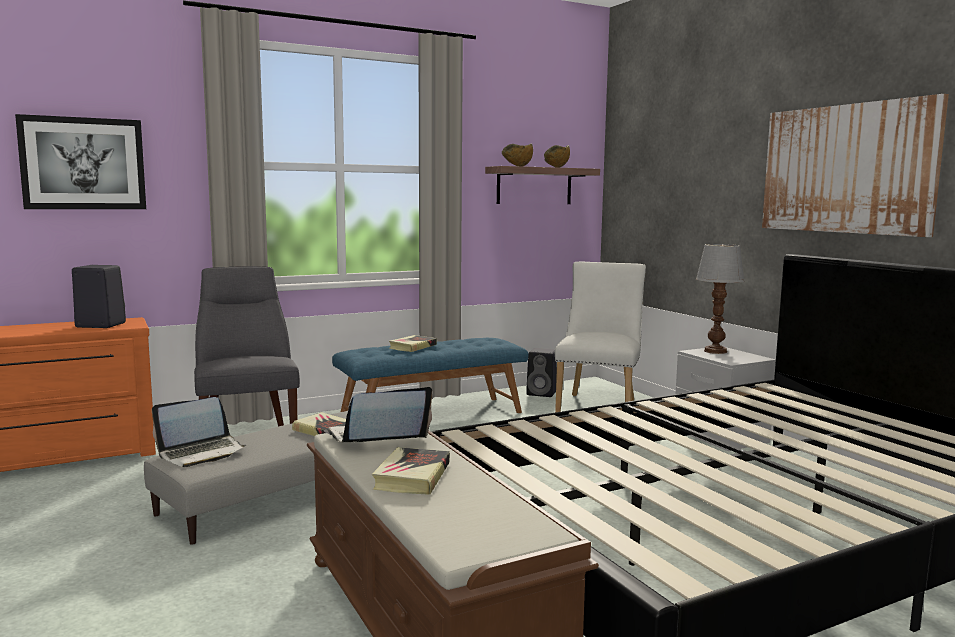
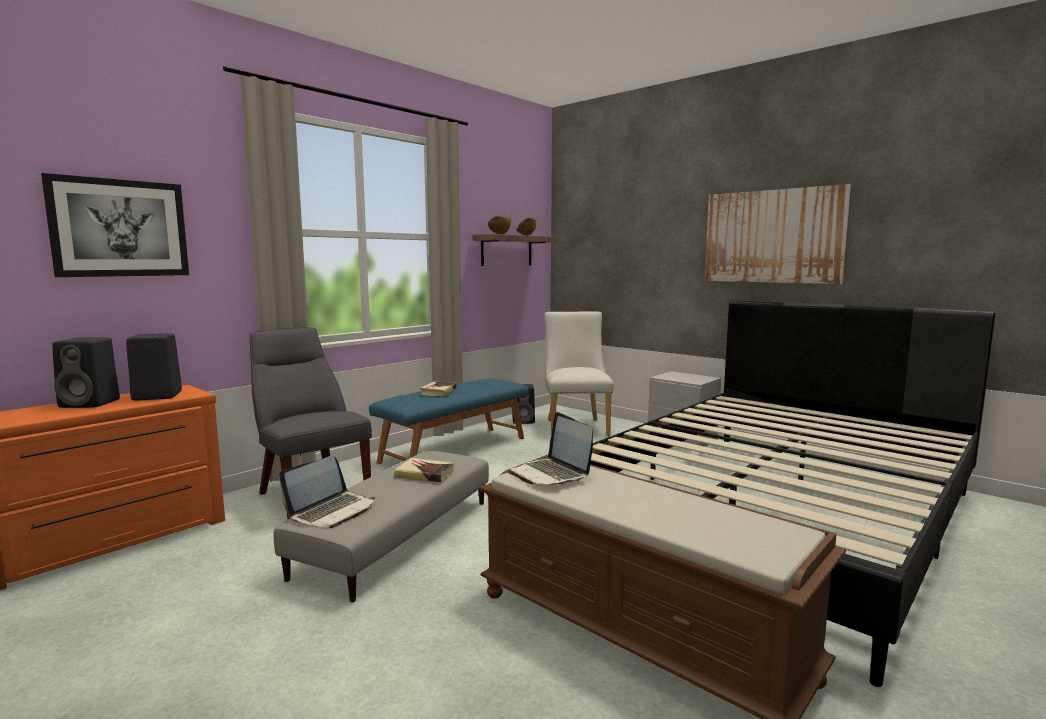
camera: 20 degrees left, 0 degrees up
laptop [324,387,432,442] -> laptop turned 75 degrees counterclockwise [509,412,593,485]
book [372,447,450,495] -> none
table lamp [696,244,745,354] -> none
none -> black speaker [52,337,120,408]

